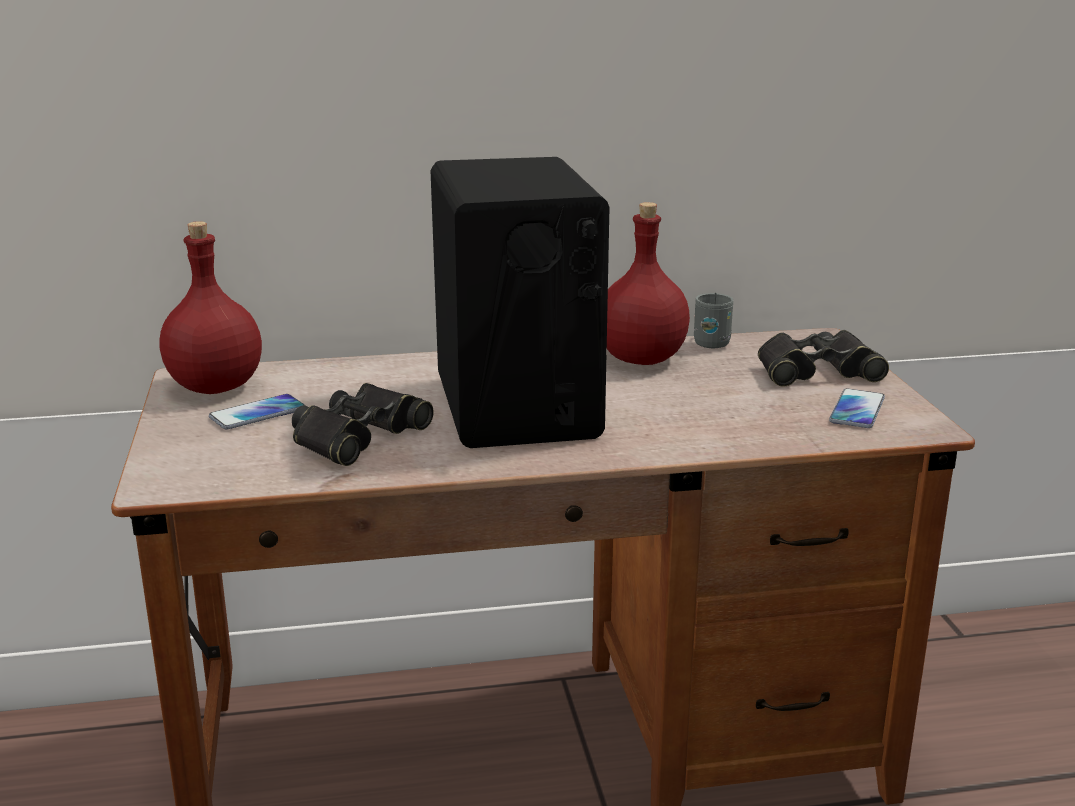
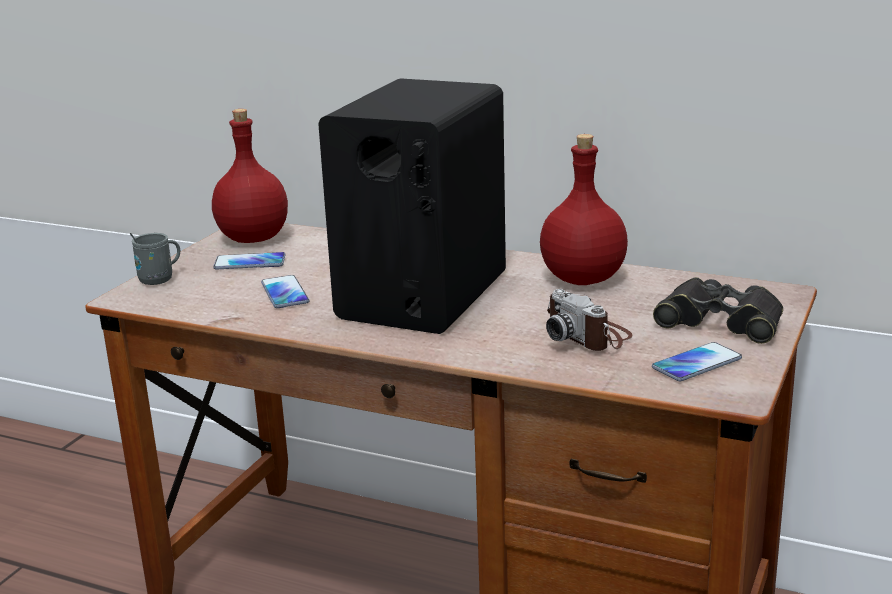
camera: 35 degrees right, 0 degrees up
black binoculars [292,383,434,466] -> phone [261,275,309,308]
grey mug [694,293,734,348] -> grey mug moved to [130,233,180,285]
none -> camera [546,289,633,351]

